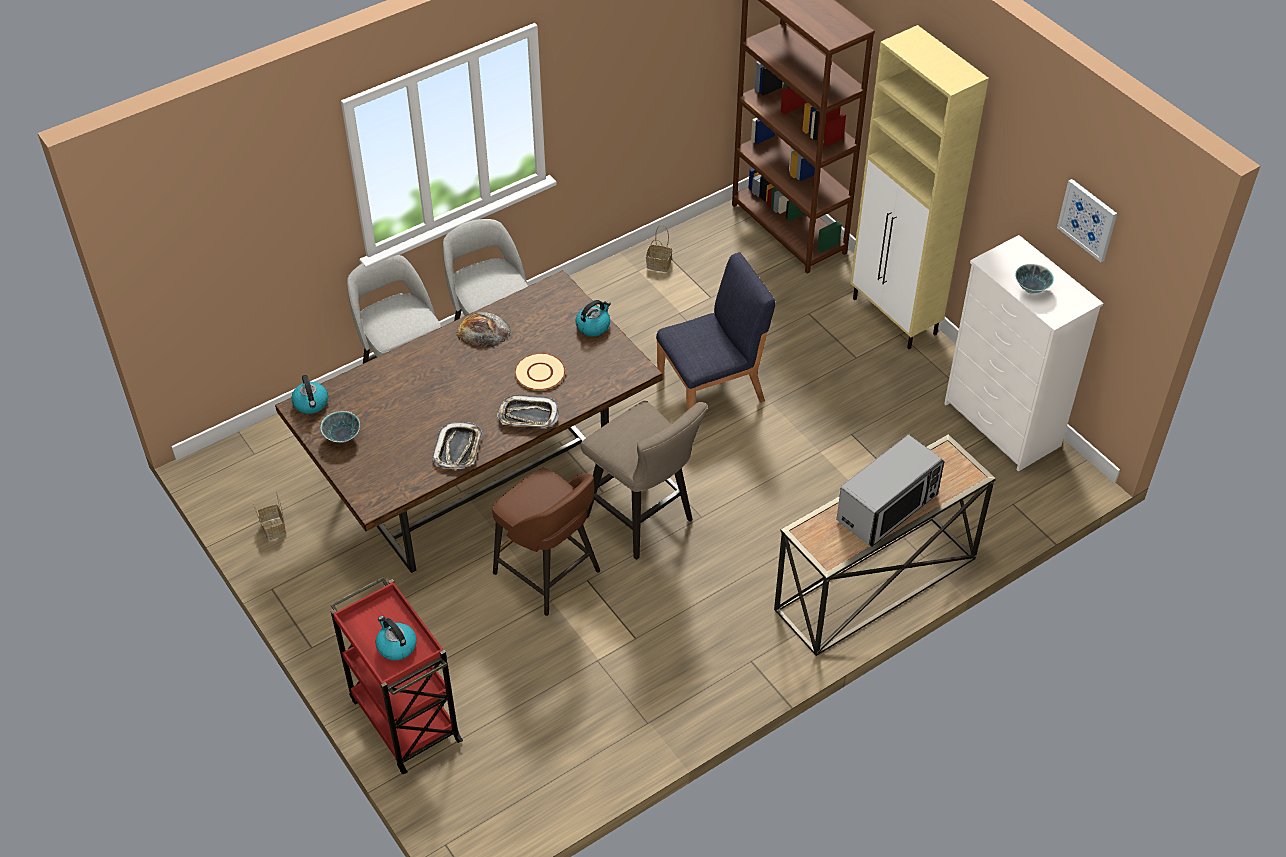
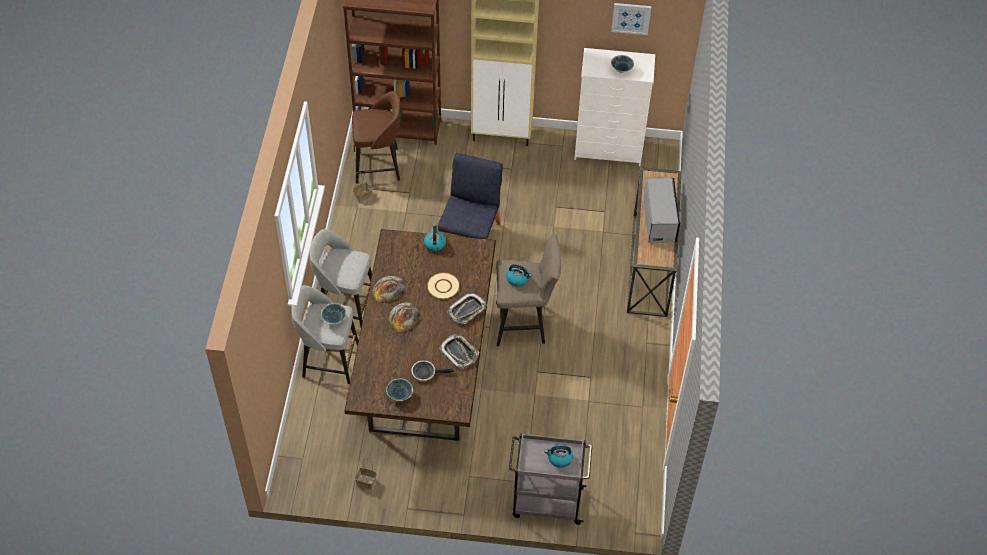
camera: 50 degrees left, 5 degrees up
kettle [291,375,328,414] -> kettle moved to [506,264,532,287]
red cart [331,577,463,775] -> grey cart [509,433,592,525]
brown stool [492,468,600,616] -> brown stool moved to [352,91,401,184]
none -> bowl [321,303,347,324]
none -> bread [388,302,420,333]
none -> frying pan [412,360,454,381]

